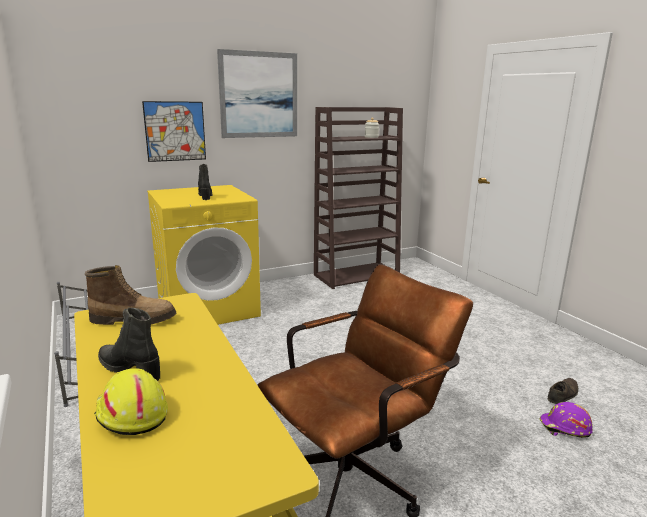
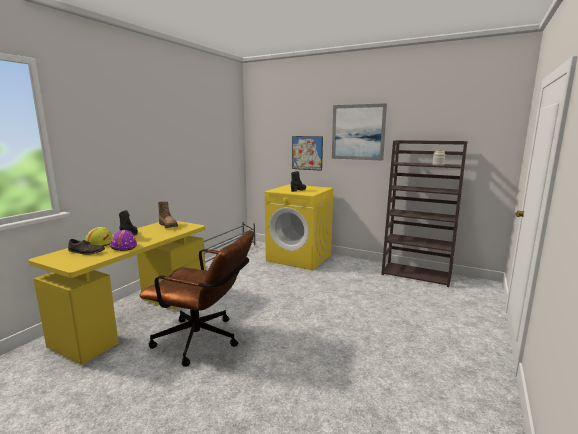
camera: 55 degrees right, 5 degrees down
purple hard hat [539,402,593,438] -> purple hard hat moved to [110,230,137,251]
brown shoe [548,378,578,404] -> brown shoe moved to [68,239,105,255]

